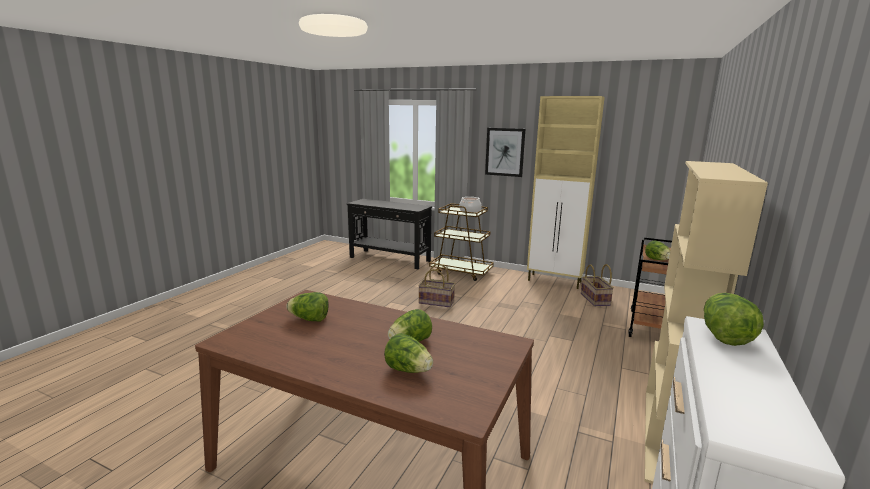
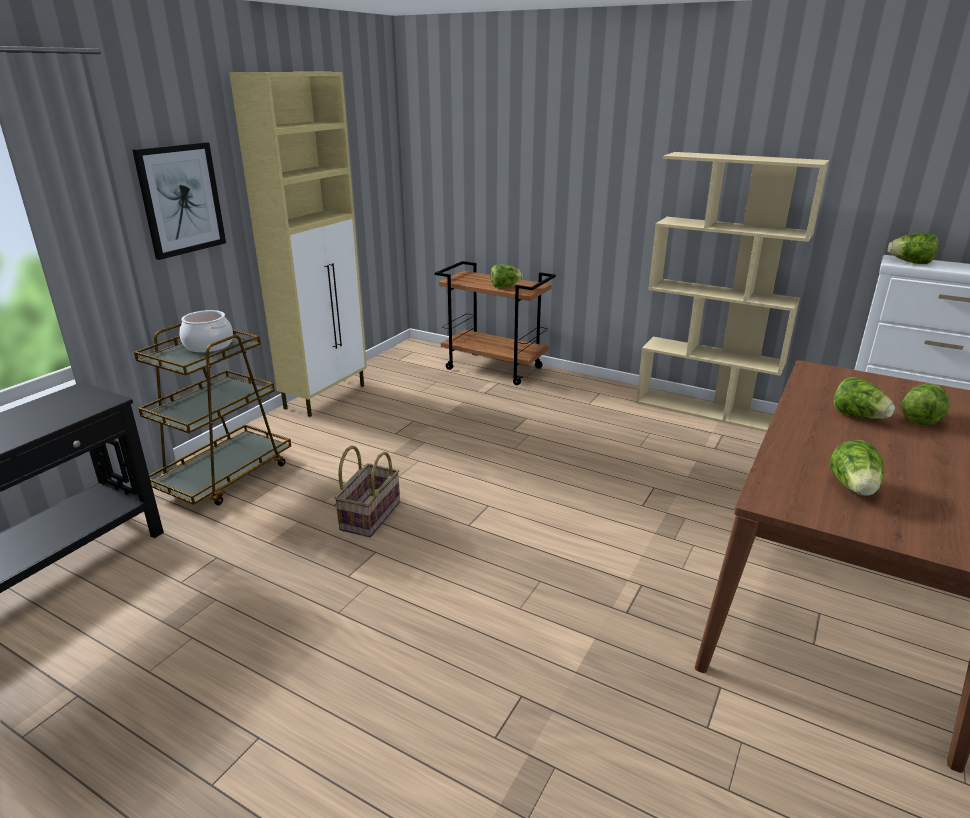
camera: 85 degrees left, 10 degrees up
basket [581,264,614,306] -> none

